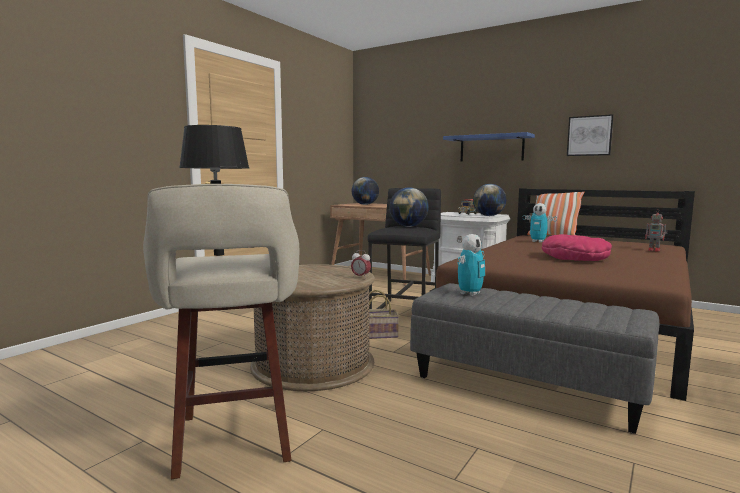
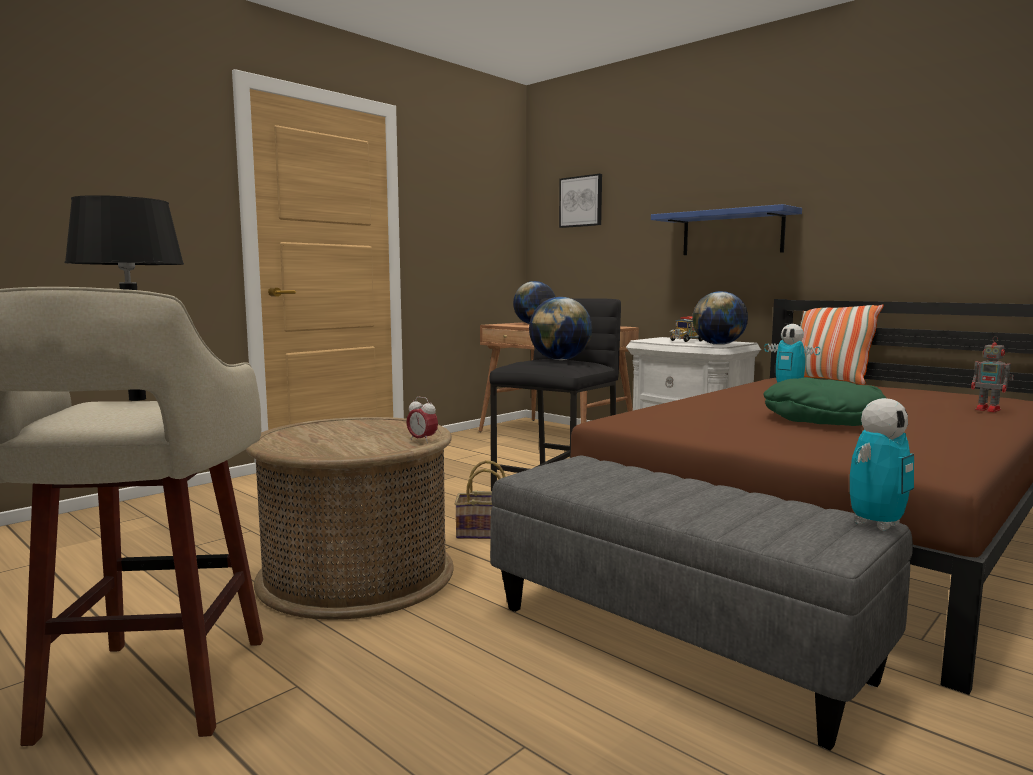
camera: 10 degrees right, 0 degrees up
toy robot [457,234,485,296] -> toy robot moved to [850,398,914,531]
pink pillow [542,234,612,261] -> green pillow [764,378,886,426]
picture [567,114,614,156] -> picture moved to [559,174,602,228]

